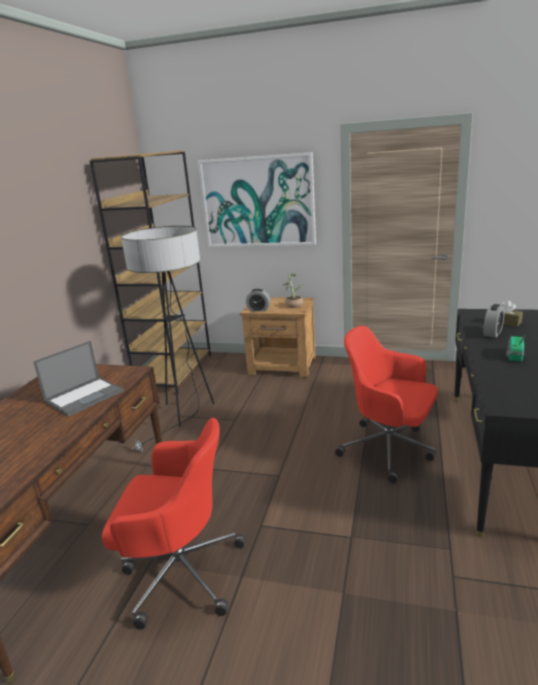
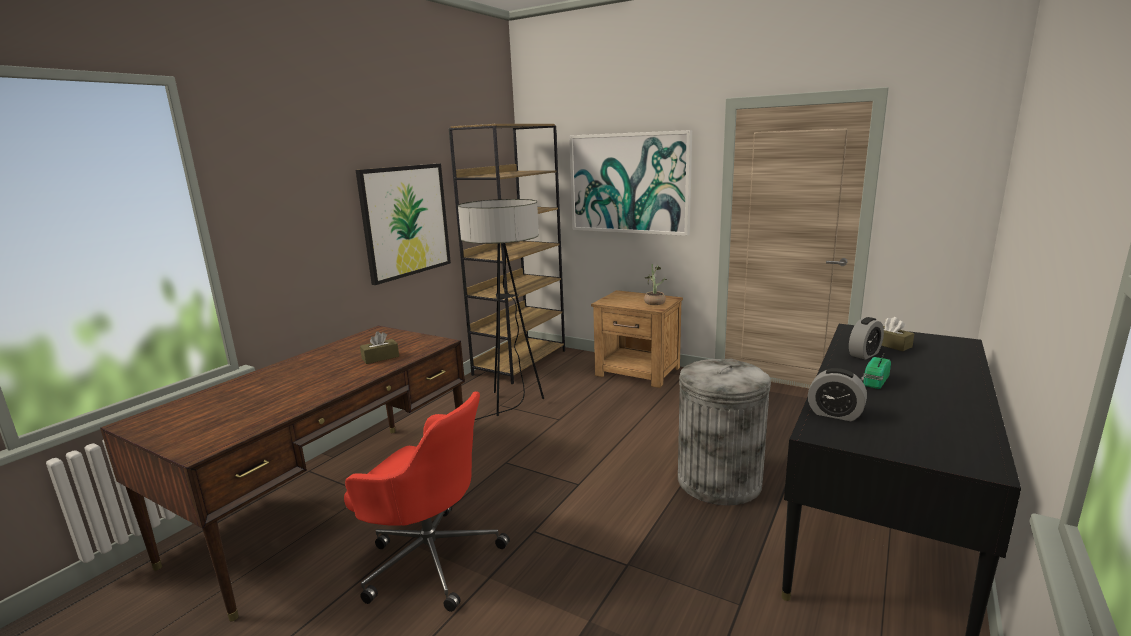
camera: 15 degrees right, 5 degrees down
laptop [33,341,124,417] -> brown tissue box [360,331,399,364]
alarm clock [246,289,271,312] -> alarm clock moved to [808,368,867,421]
red office chair [335,325,438,483] -> grey trash can [678,358,771,505]
none -> picture [356,164,451,285]

